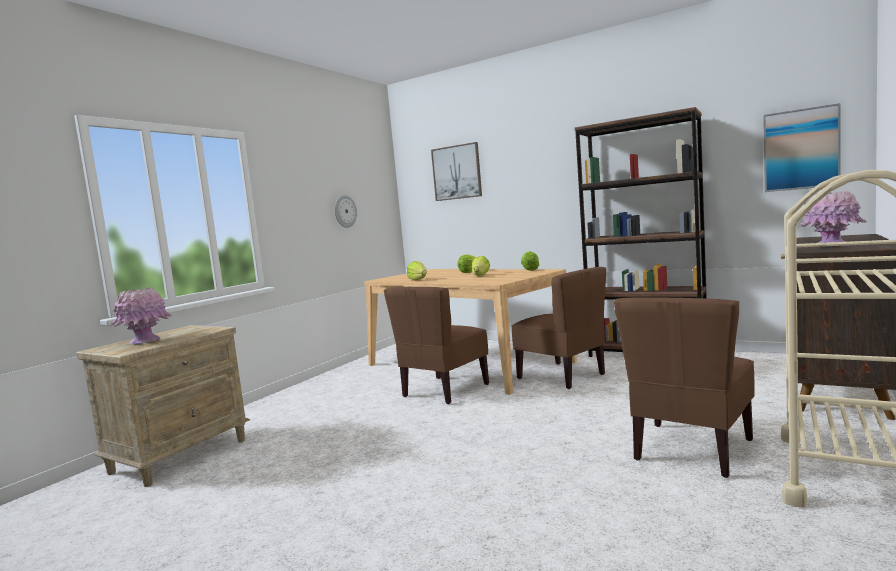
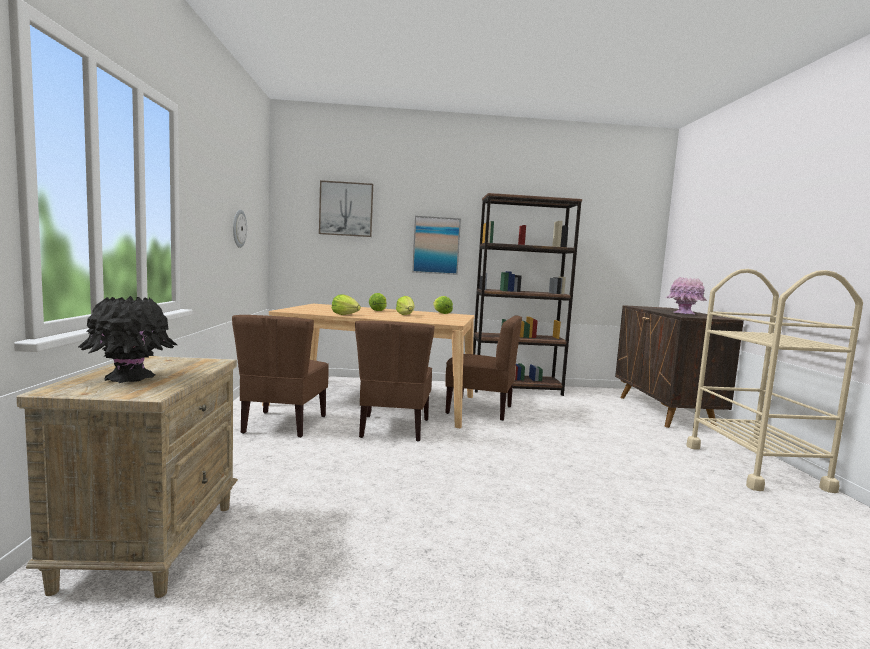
camera: 35 degrees left, 0 degrees up
pink vase [110,287,172,345] -> black vase [78,296,177,383]
brown chair [614,297,754,478] -> brown chair moved to [232,315,329,438]
picture [763,103,841,192] -> picture moved to [412,216,461,275]

